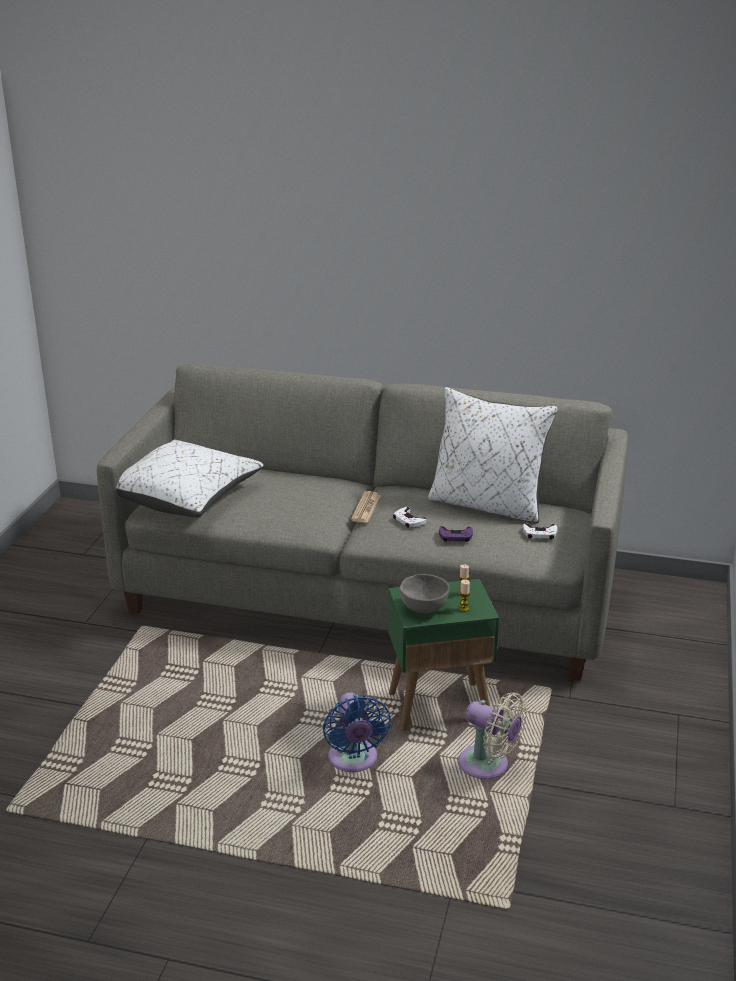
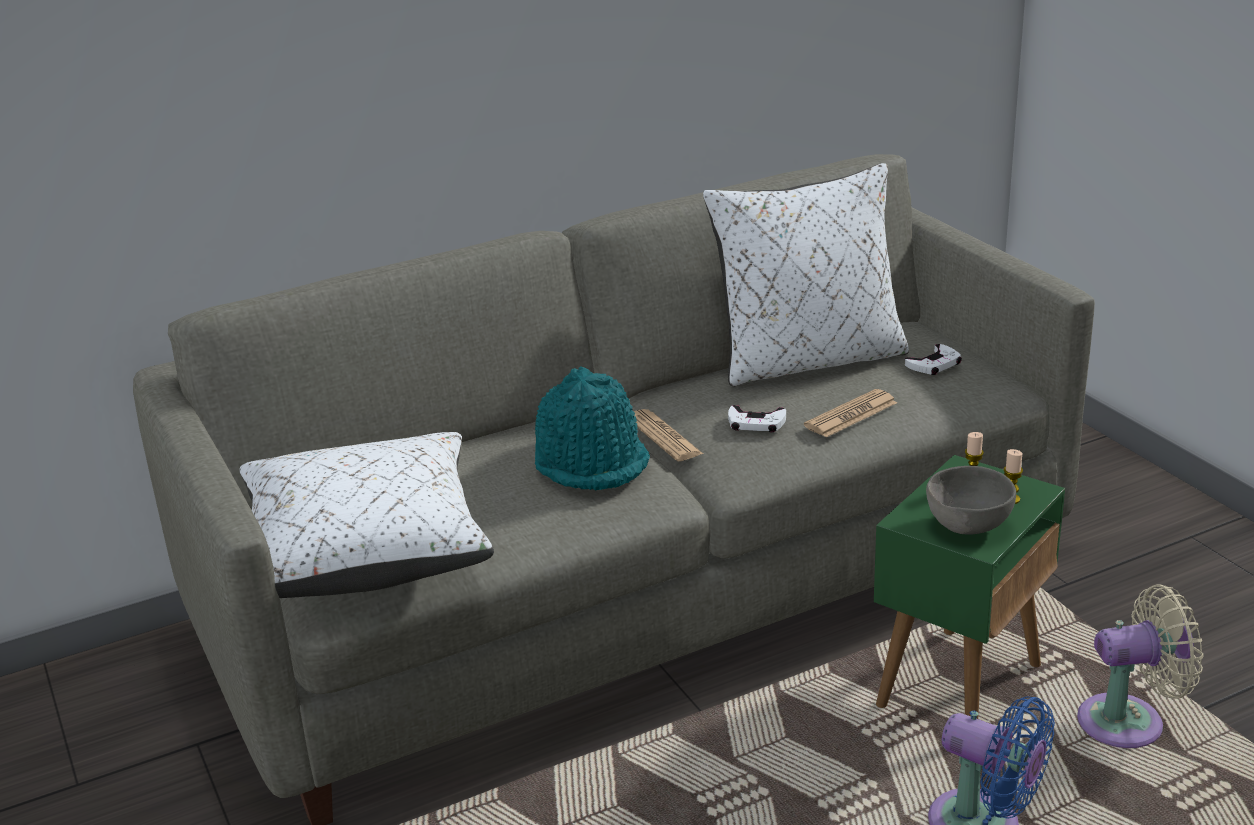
camera: 40 degrees left, 0 degrees up
purple game controller [439,526,473,542] -> newspaper [804,389,897,437]
none -> turquoise hat [535,366,650,491]

